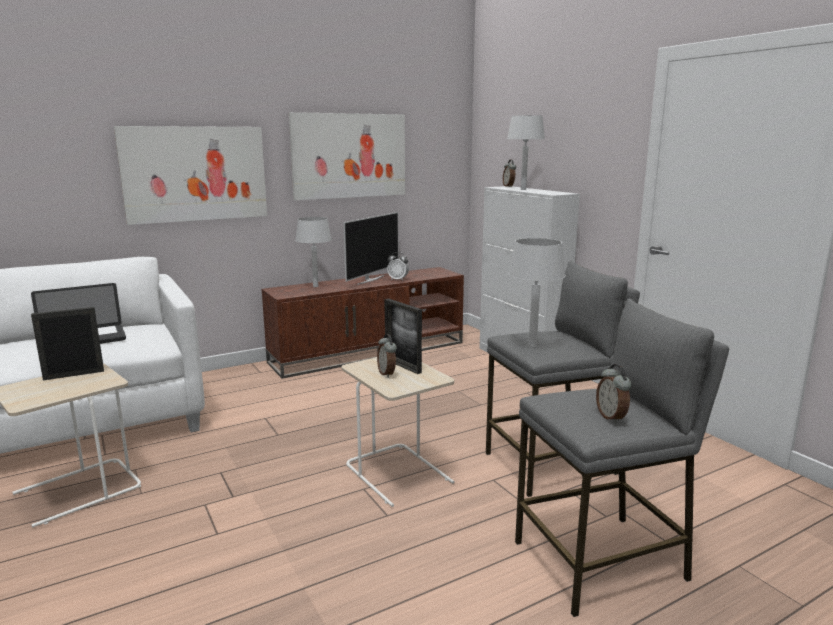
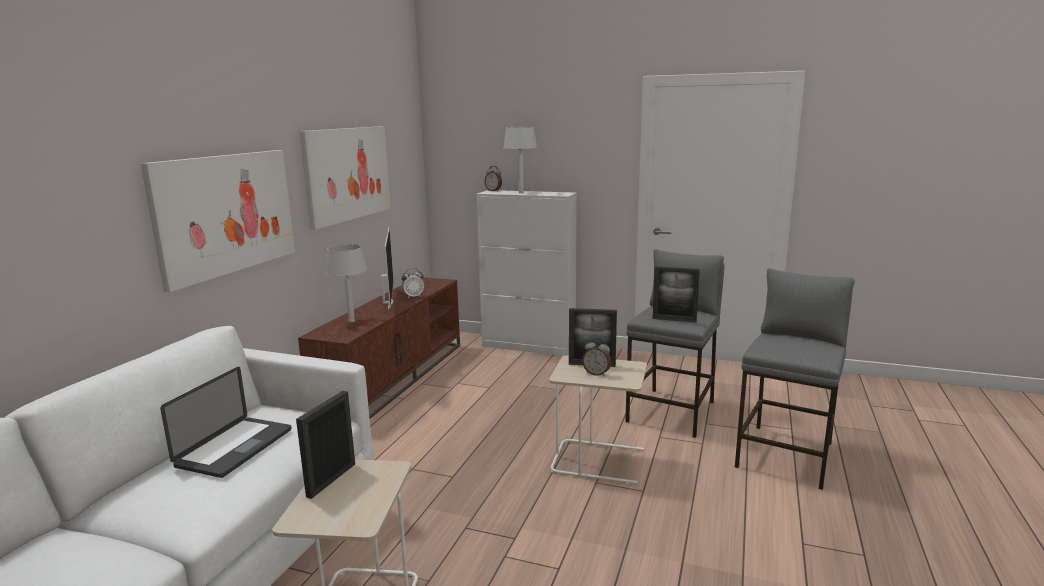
camera: 40 degrees left, 0 degrees up
grey table lamp [508,238,566,347] -> picture frame [653,266,700,322]
alarm clock [596,364,631,424] -> none

